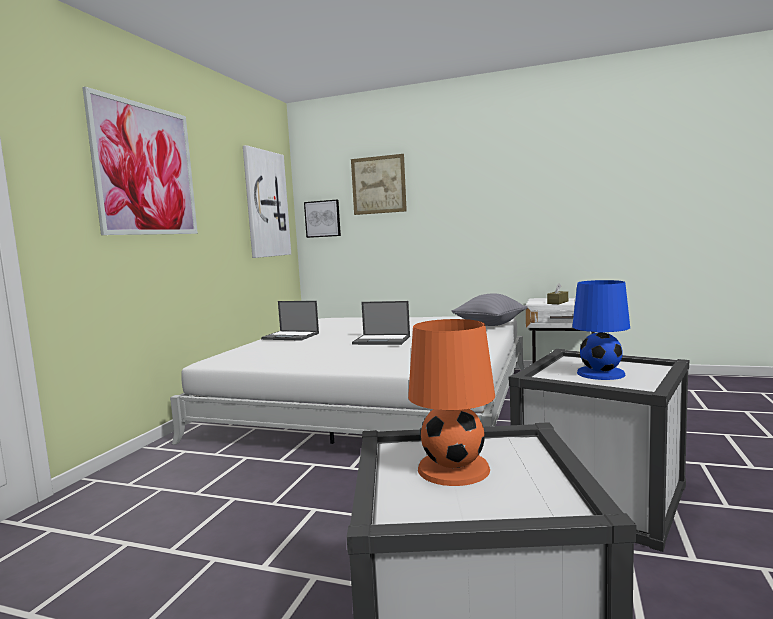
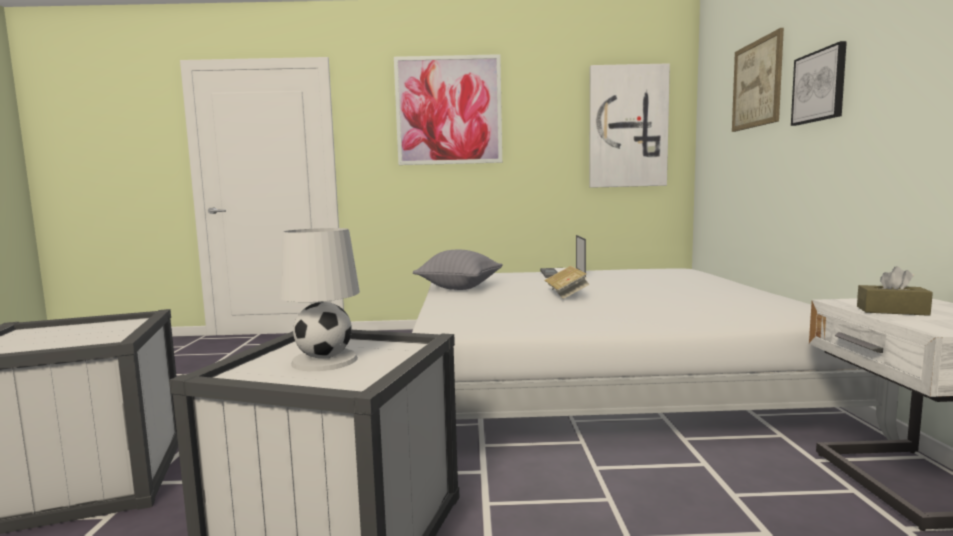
camera: 70 degrees right, 0 degrees up
picture [304,200,341,238] -> picture moved to [791,41,847,126]
laptop [352,301,410,345] -> book [545,266,590,299]
orange table lamp [408,319,495,486] -> none
grey pillow [452,293,527,326] -> grey pillow moved to [413,250,503,290]
blue table lamp [572,280,630,380] -> white table lamp [280,228,360,371]

